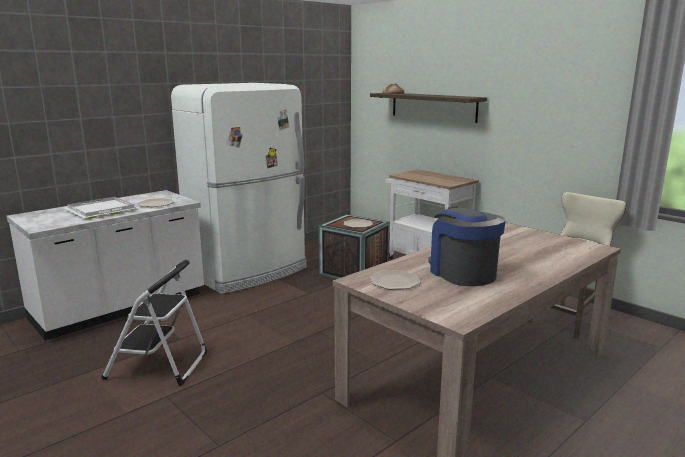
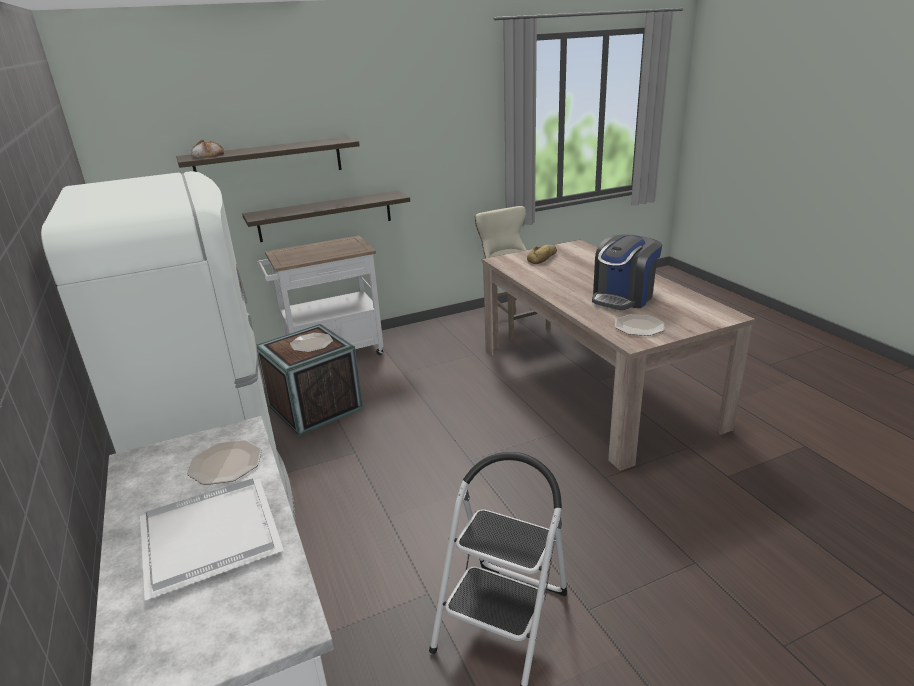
camera: 70 degrees left, 10 degrees up
coffee machine [429,206,506,286] -> coffee machine turned 45 degrees counterclockwise [592,234,662,310]
none -> shelf [242,190,410,242]
none -> bread [527,245,557,264]

